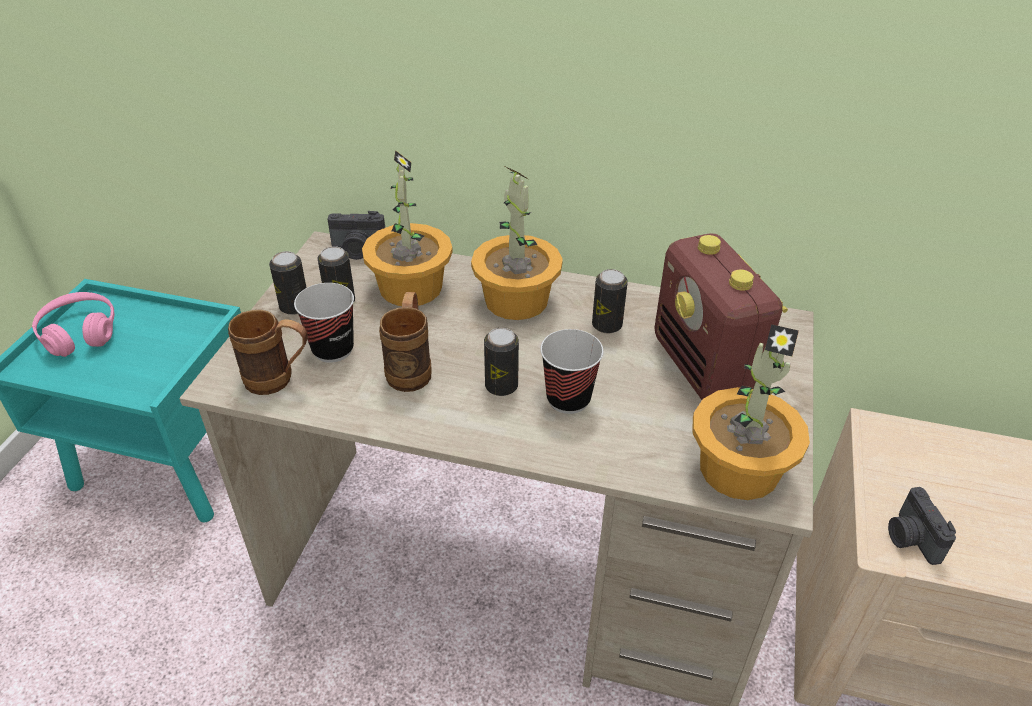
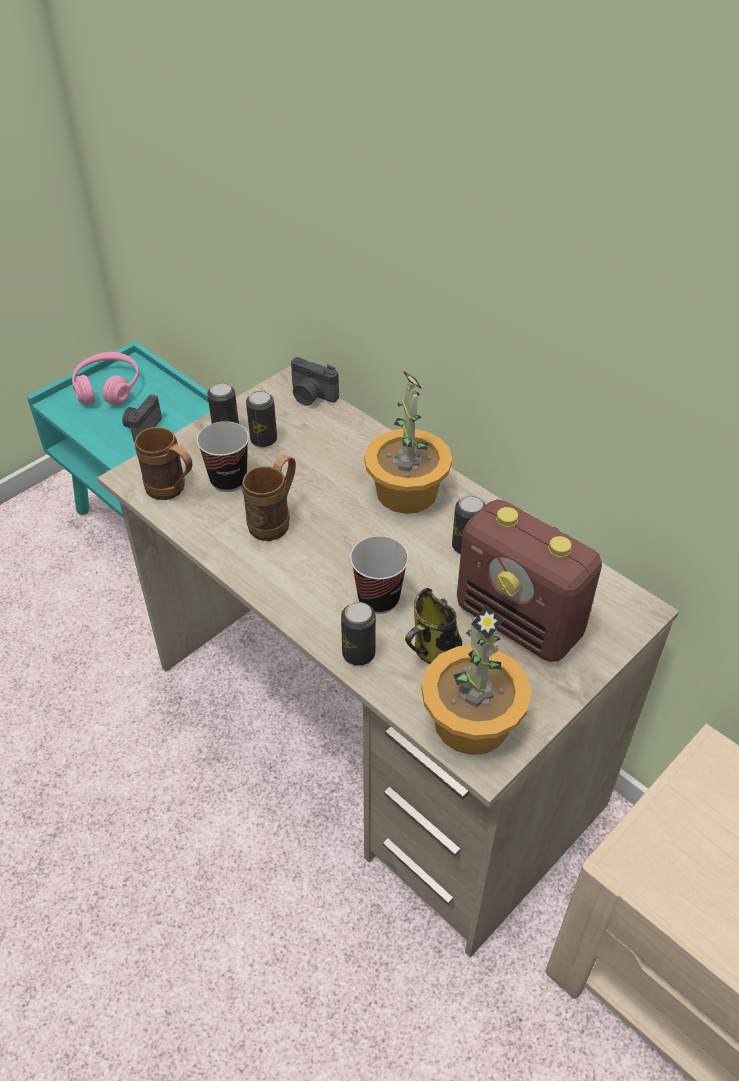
camera: 30 degrees right, 5 degrees up
potted plant [362,150,453,306] -> none
can [484,328,519,396] -> can moved to [341,602,376,666]
radio [654,233,788,400] -> radio turned 60 degrees counterclockwise [457,499,602,662]
camera [888,487,956,565] -> camera moved to [122,394,162,442]
none -> mug [405,588,462,664]

